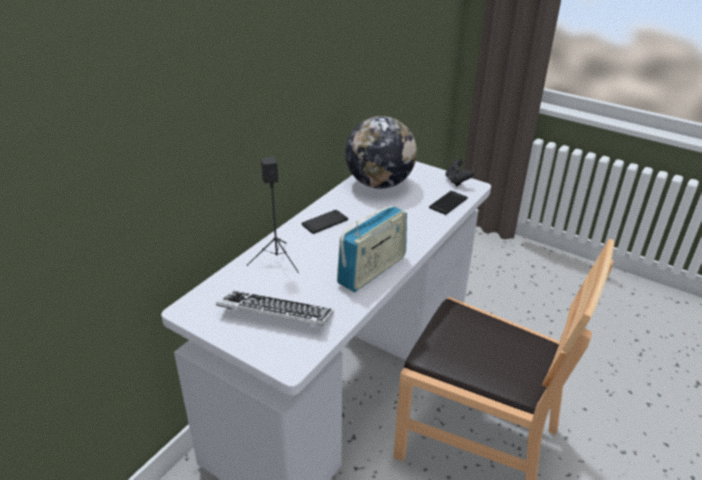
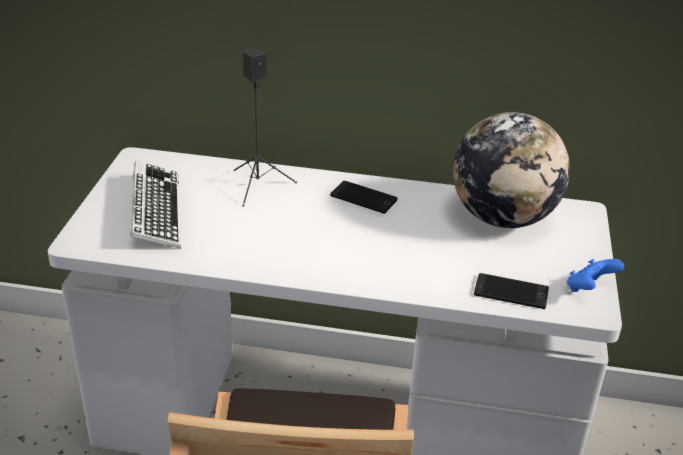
camera: 65 degrees right, 0 degrees up
radio [337,205,407,292] -> none
black game controller [445,159,474,186] -> blue game controller [567,259,624,292]

